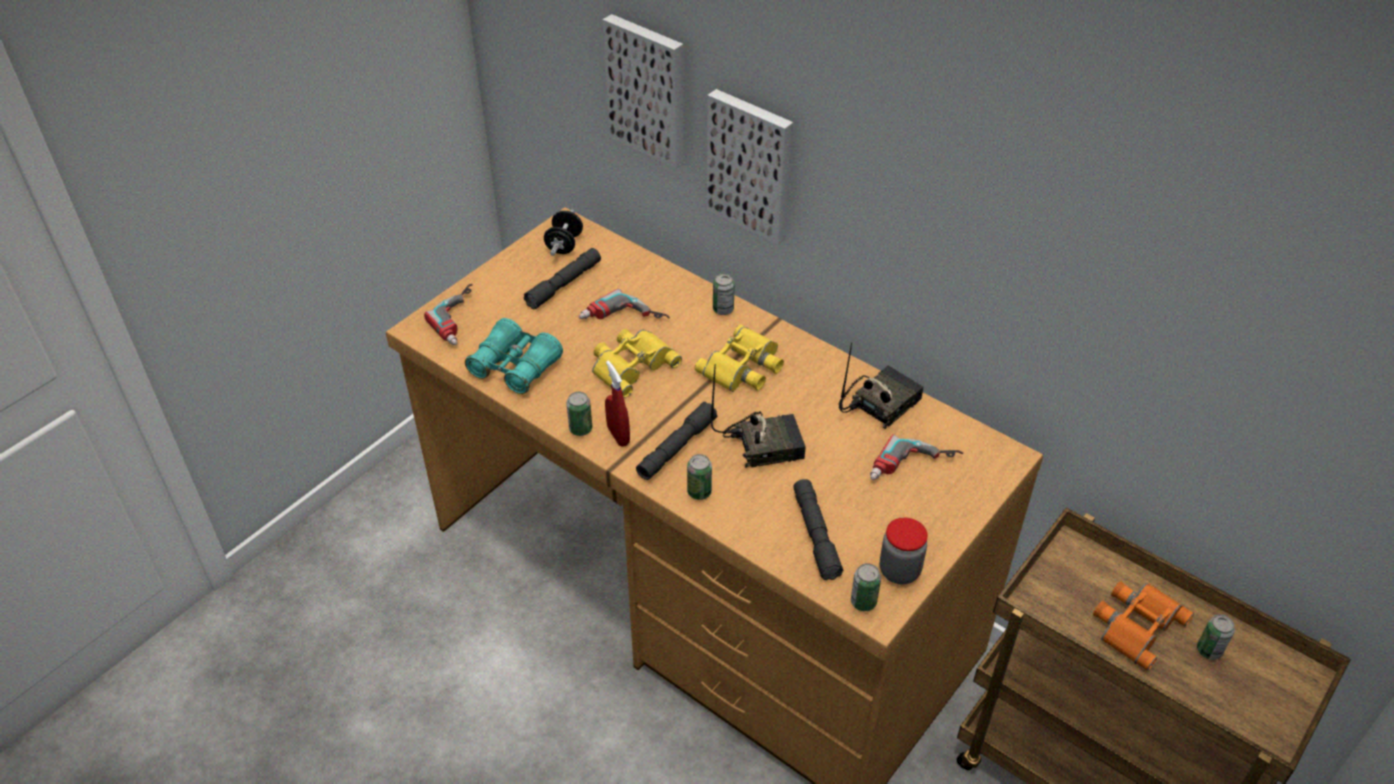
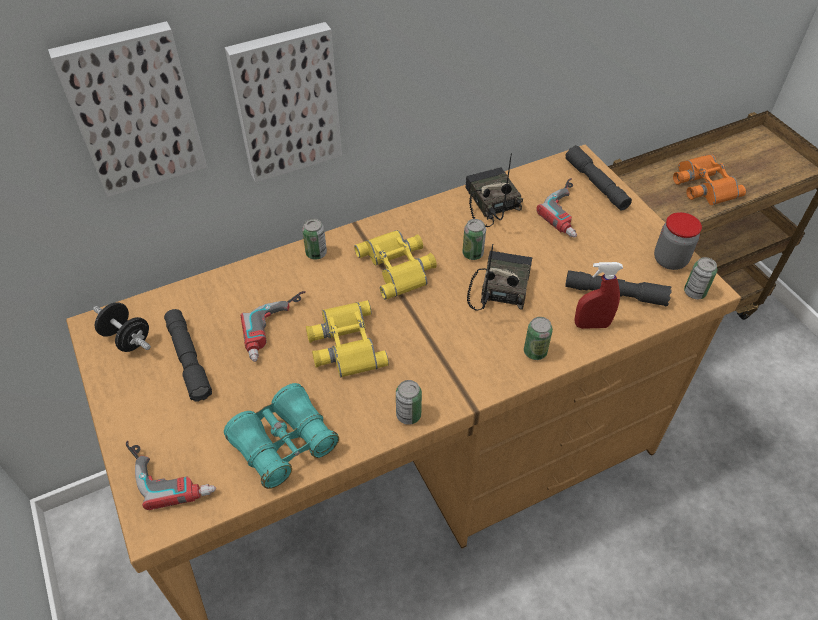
camera: 65 degrees left, 5 degrees up
red spray bottle [605,360,630,447] -> red spray bottle moved to [574,262,623,329]
grey flashlight [636,402,718,480] -> grey flashlight moved to [566,145,632,210]
can [1197,614,1235,660] -> can moved to [463,219,486,260]

